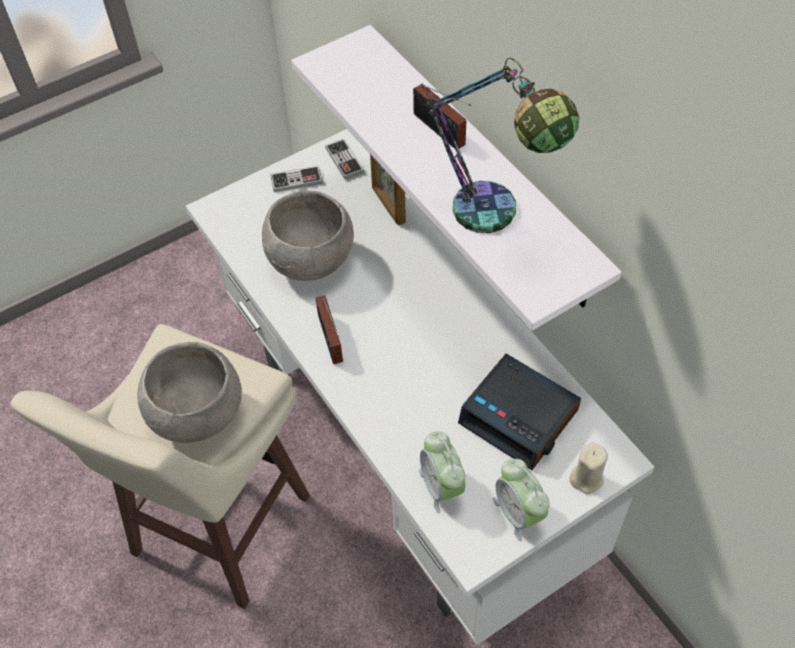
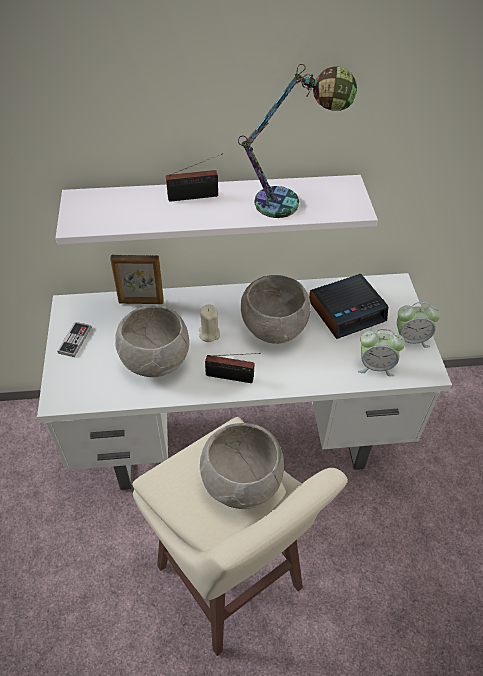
camera: 65 degrees left, 5 degrees down
game controller [325,139,365,180] -> none
beige candle [569,442,608,494] -> beige candle moved to [199,305,220,342]
none -> grey bowl [241,275,311,344]

